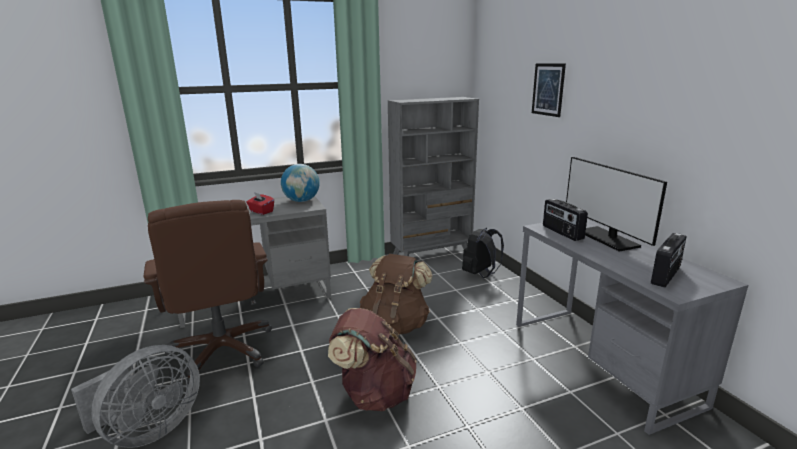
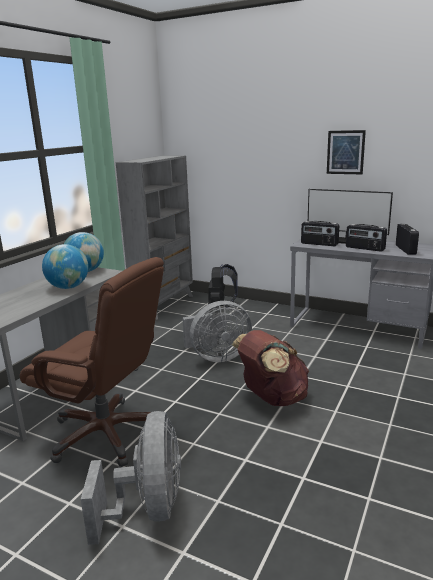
camera: 40 degrees left, 0 degrees up
red tissue box [246,192,274,215] -> globe [42,244,88,289]
brown backpack [360,254,433,335] -> grey fan [182,301,252,362]
picture [532,63,566,117] -> picture moved to [327,130,366,174]
none -> radio [346,224,387,252]

